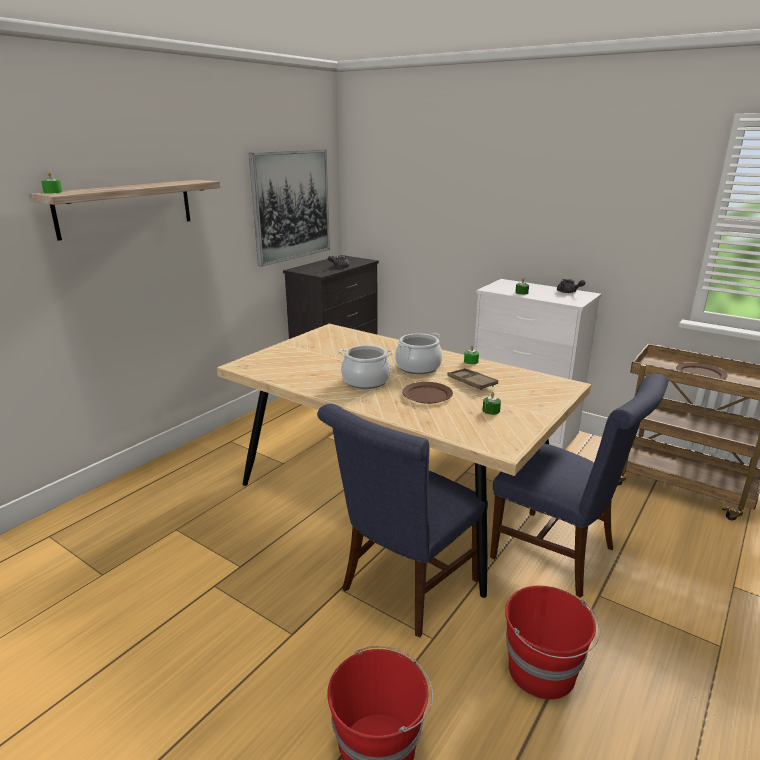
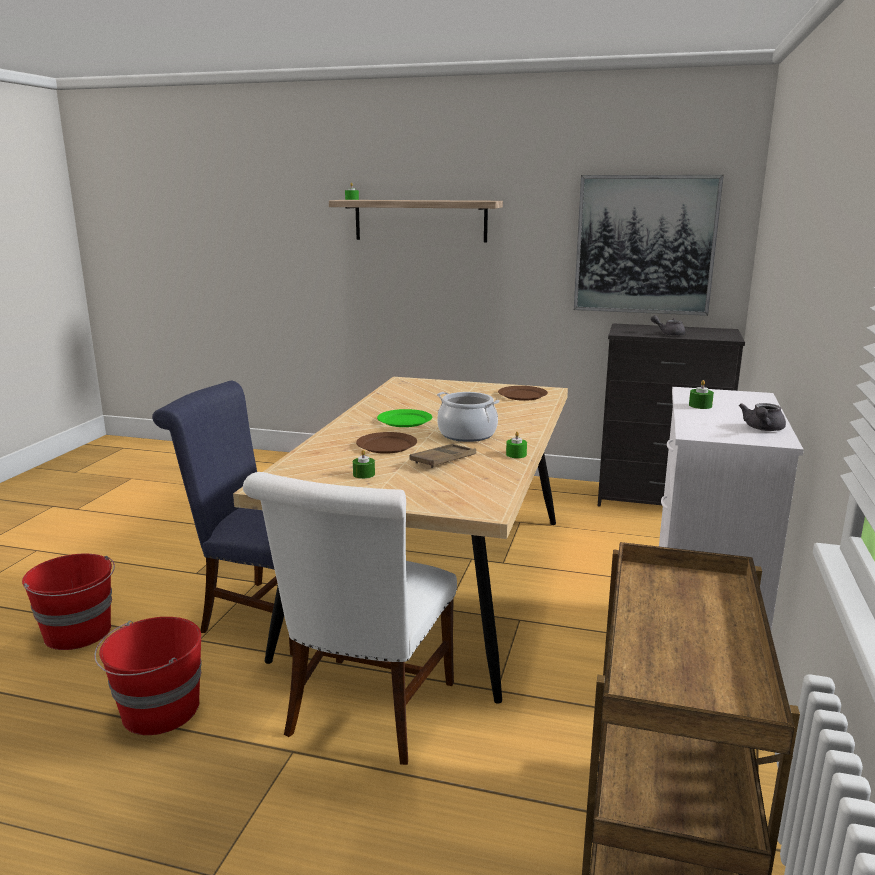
camera: 70 degrees right, 5 degrees down
cooking pot [338,345,394,389] -> green plate [377,409,432,427]
blue chair [490,374,668,598] -> white chair [243,472,457,765]
brown plate [676,362,727,379] -> brown plate moved to [498,386,548,401]

